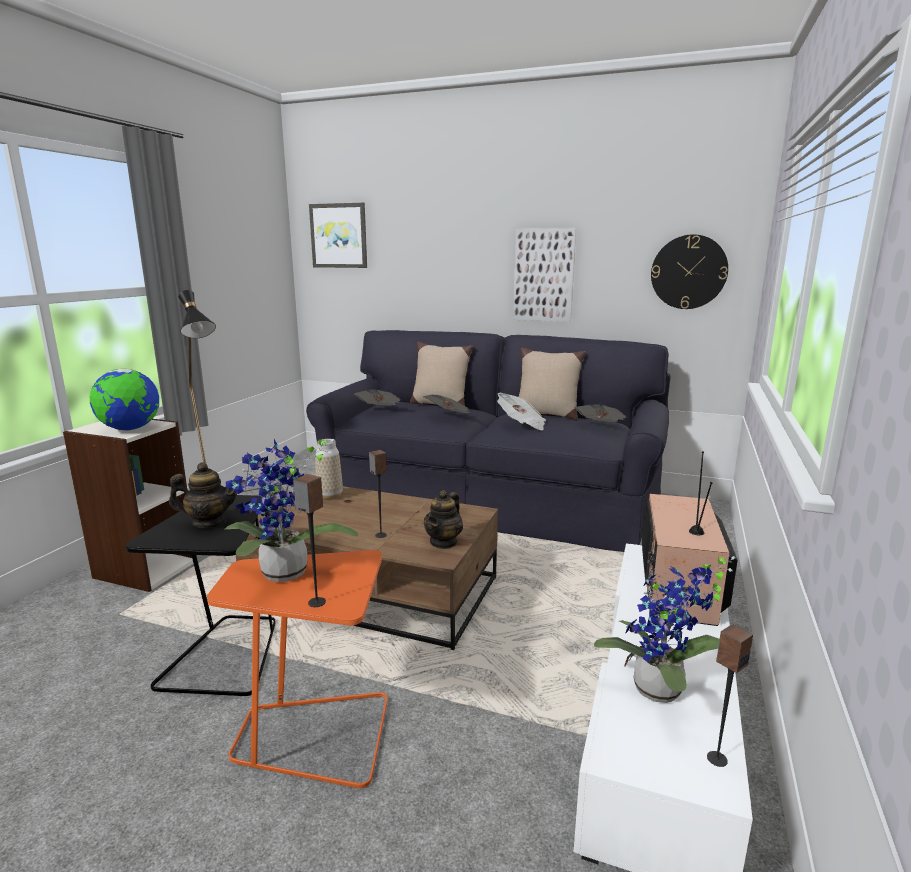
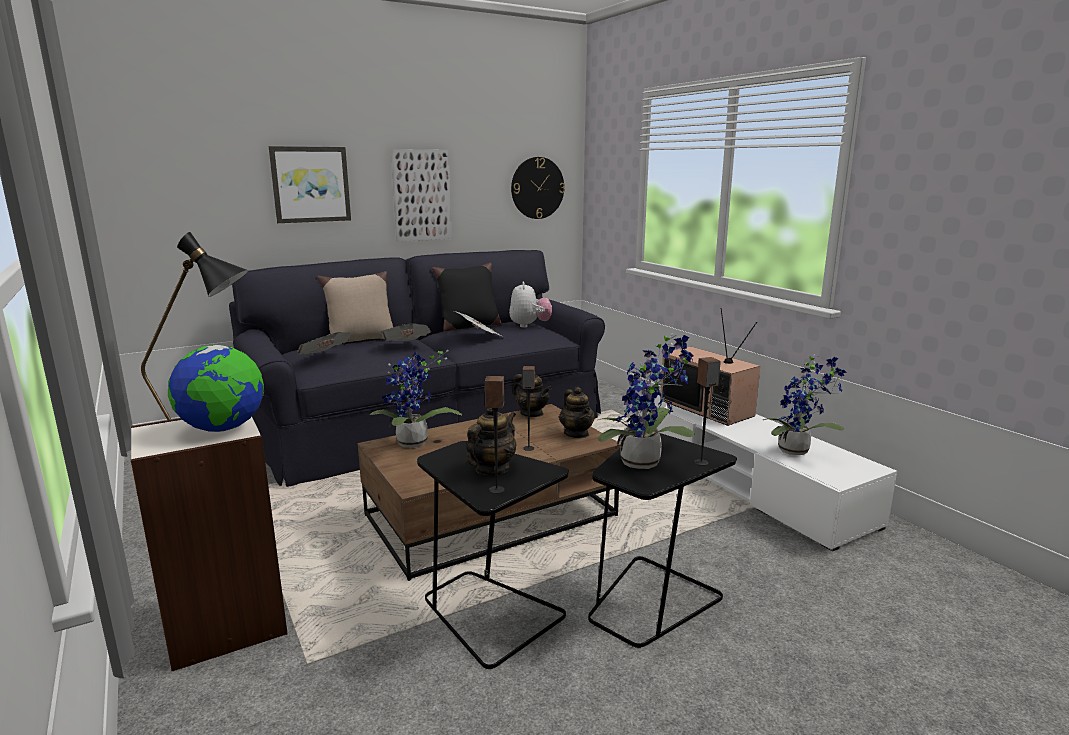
camera: 50 degrees left, 0 degrees up
orange side table [207,550,388,788] -> black side table [588,433,737,648]
picture [309,203,367,268] -> picture moved to [269,146,351,223]
vase [315,439,343,500] -> potted plant [370,350,462,448]
beige pillow [519,347,585,421] -> black pillow [432,263,502,331]
newspaper [574,405,626,422] -> plush toy [509,282,552,327]
speaker [707,624,753,767] -> speaker moved to [485,376,505,494]
none -> teapot [513,372,552,417]

